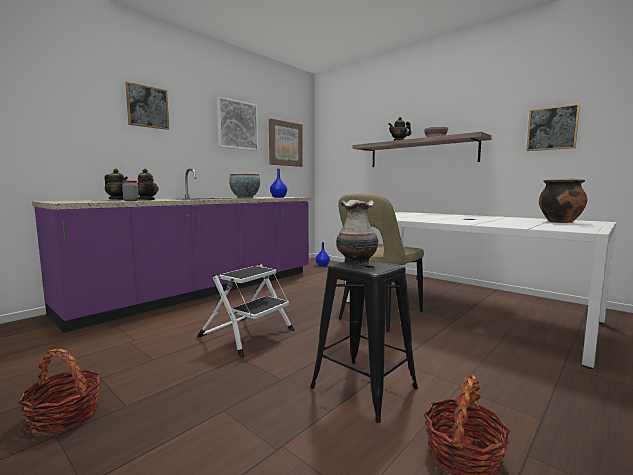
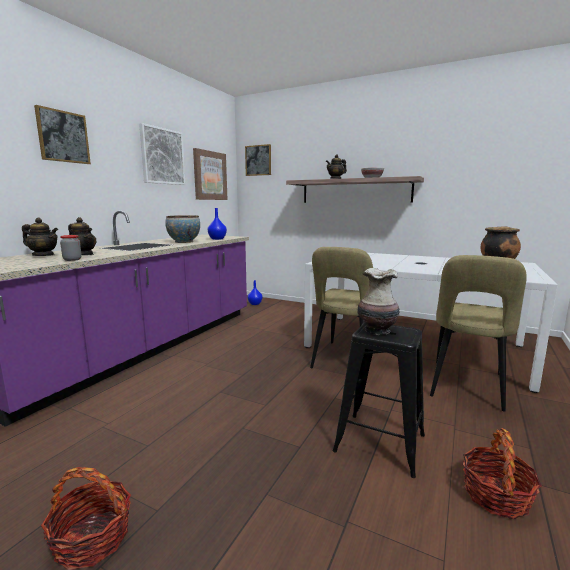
camera: 15 degrees left, 5 degrees up
step ladder [197,263,295,358] -> none
picture [526,103,580,151] -> picture moved to [245,144,271,176]
none -> beige chair [430,255,527,411]

